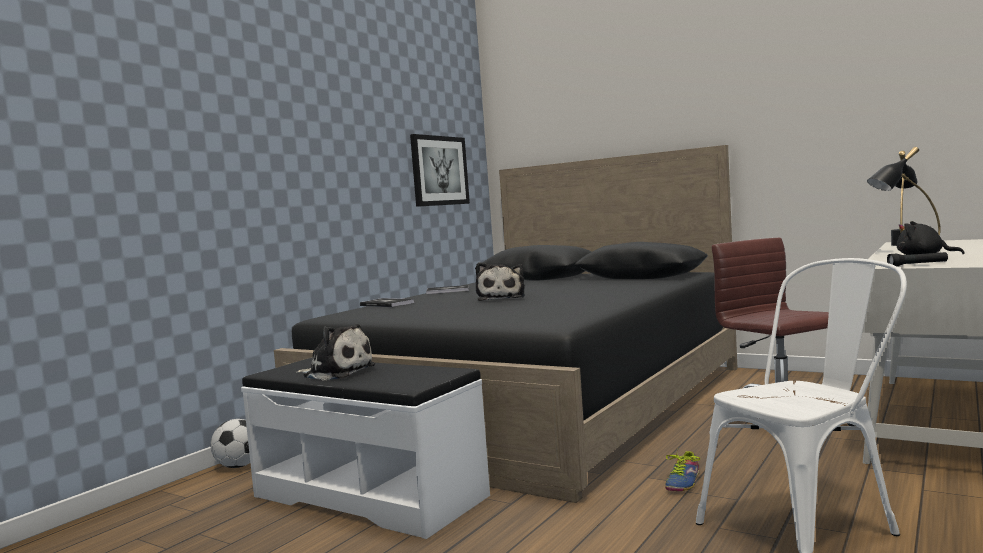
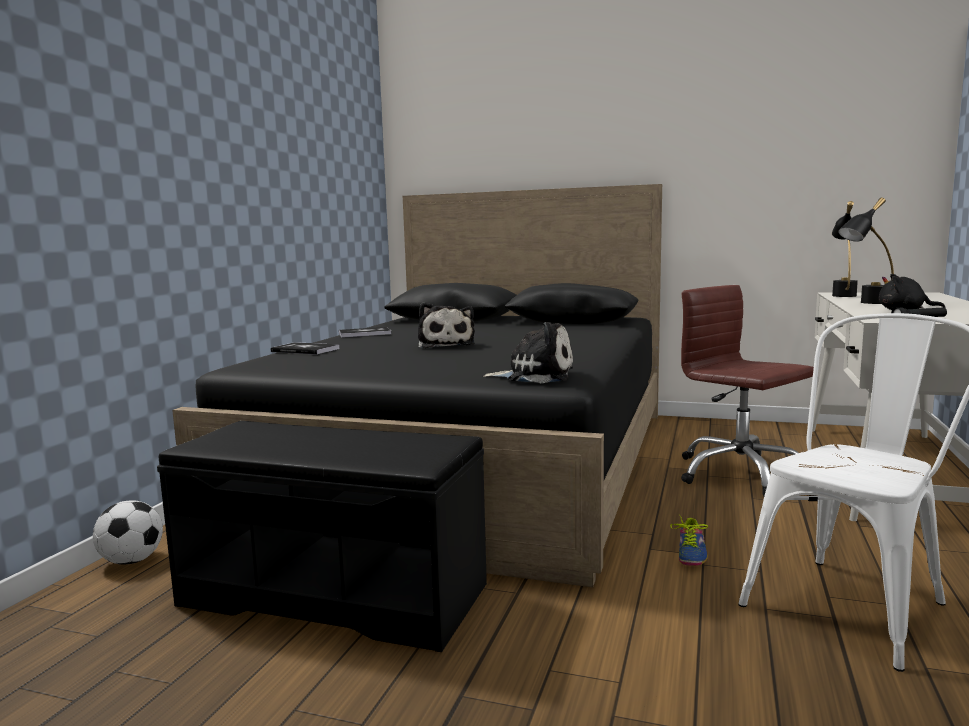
camera: 15 degrees left, 5 degrees up
white bench [241,358,490,539] -> black bench [157,421,487,652]
plush toy [296,324,375,381] -> plush toy moved to [483,322,573,383]
picture [410,134,470,207] -> none

